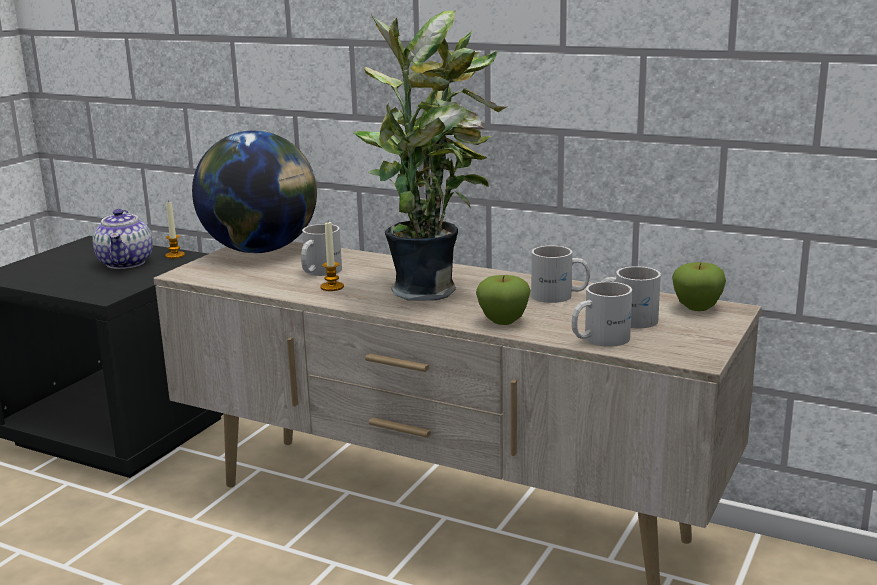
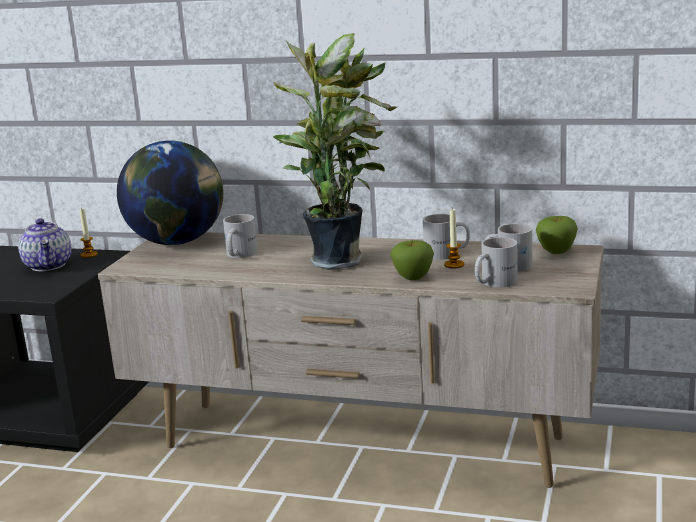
camera: 10 degrees left, 0 degrees up
candle [320,222,344,291] -> candle moved to [444,208,464,269]

